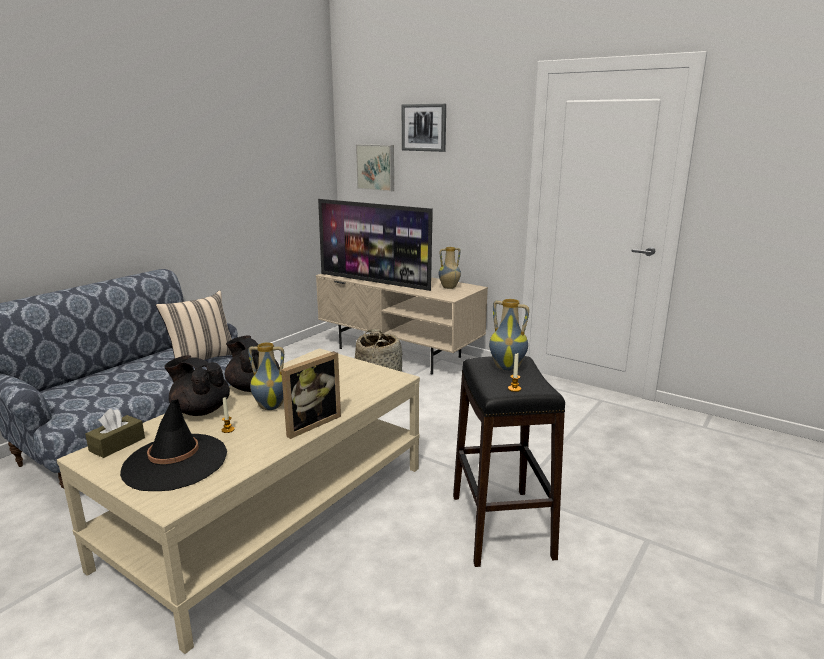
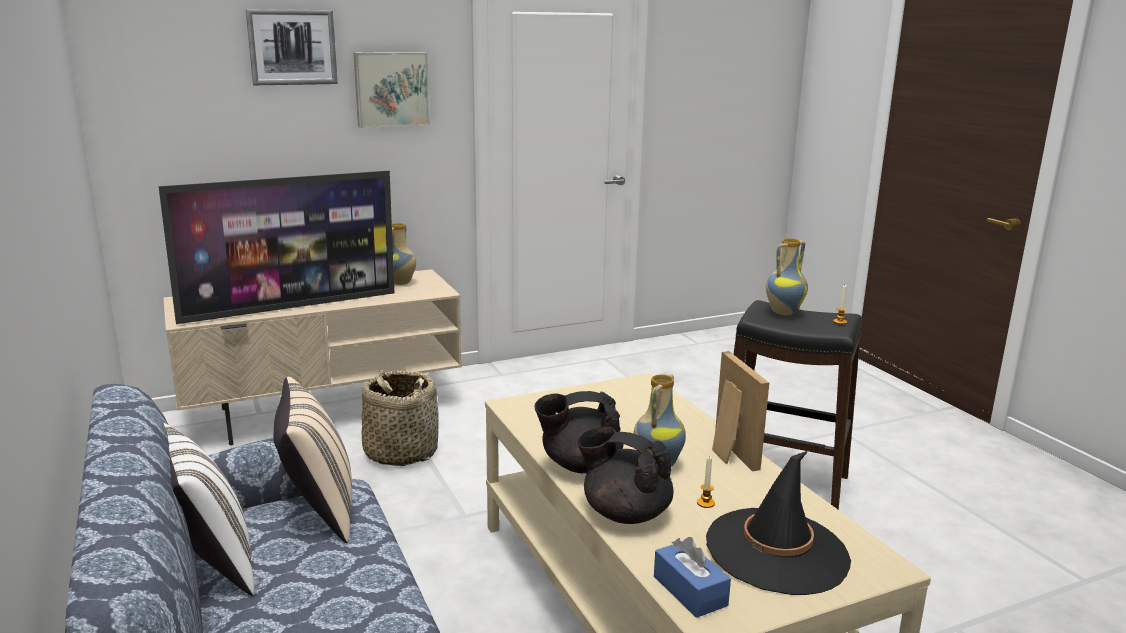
camera: 60 degrees left, 0 degrees up
brown tissue box [85,409,145,458] -> blue tissue box [654,537,731,618]
black teapot [164,355,230,416] -> black teapot turned 60 degrees clockwise [577,427,674,524]
picture [356,144,394,191] -> picture moved to [353,52,430,128]
none -> white pillow [164,423,255,596]

